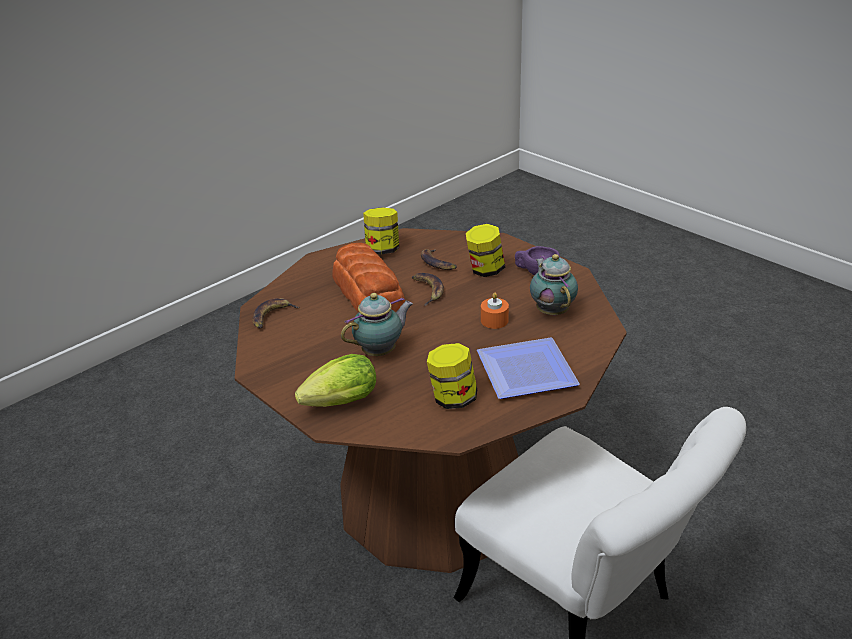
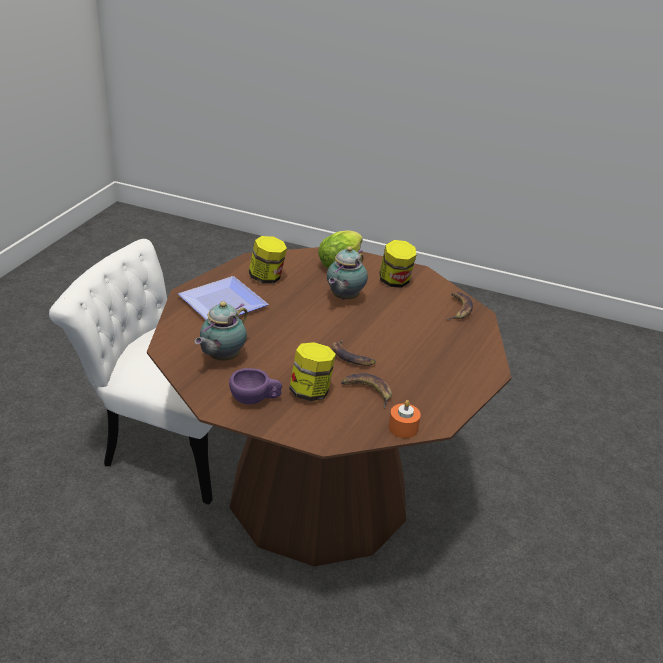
camera: 150 degrees right, 0 degrees up
bread [332,243,405,312] -> none
jar [363,207,399,254] -> jar moved to [379,240,416,288]
orange candle [481,293,509,329] -> orange candle moved to [389,400,421,438]
teapot [530,254,578,316] -> teapot turned 75 degrees clockwise [195,302,248,361]

